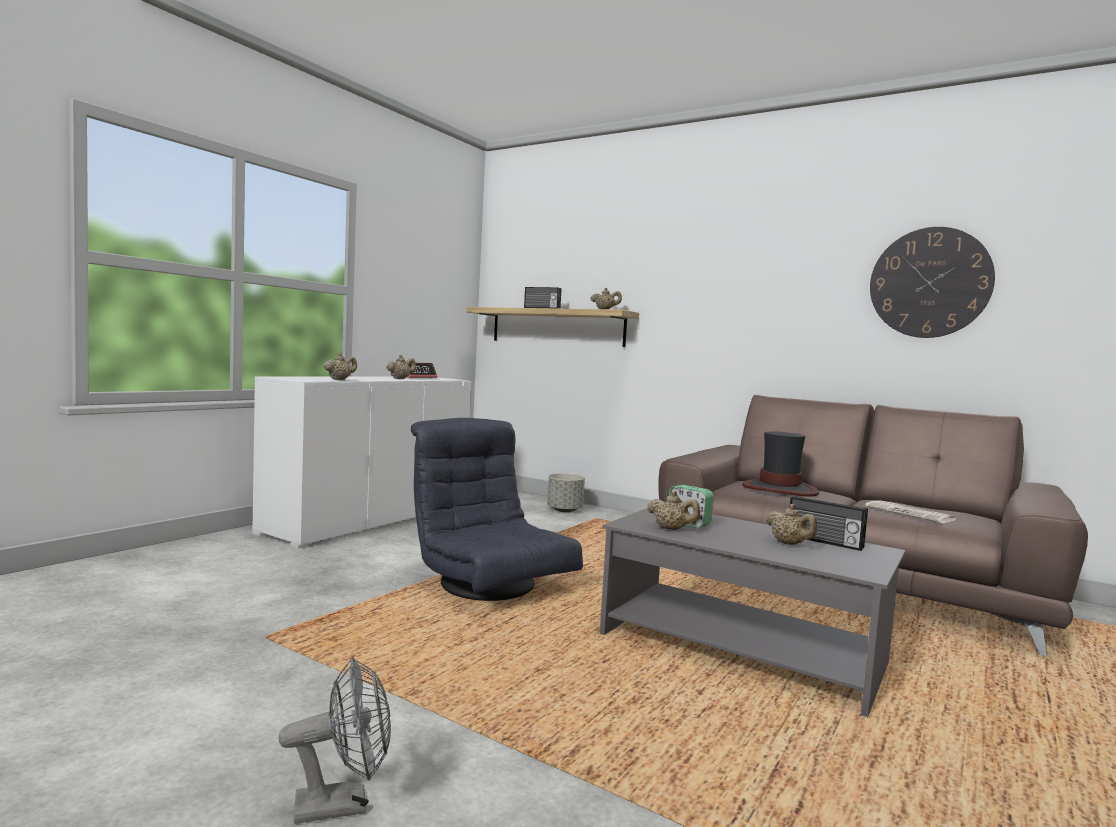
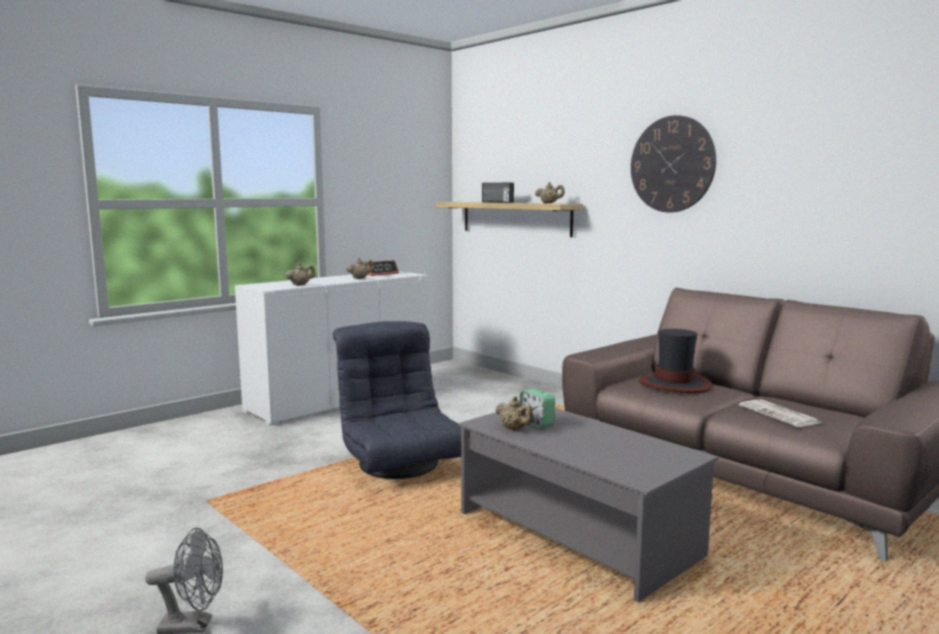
camera: 15 degrees right, 5 degrees up
grey planter [547,473,585,512] -> none
beige teapot [766,504,817,545] -> none
radio [790,496,868,551] -> none
wall clock [870,227,995,338] -> wall clock moved to [631,115,716,212]

